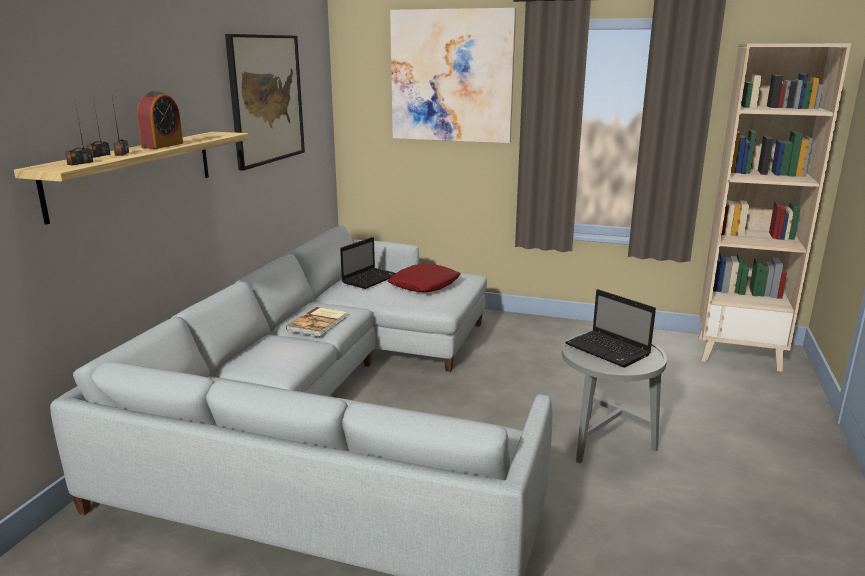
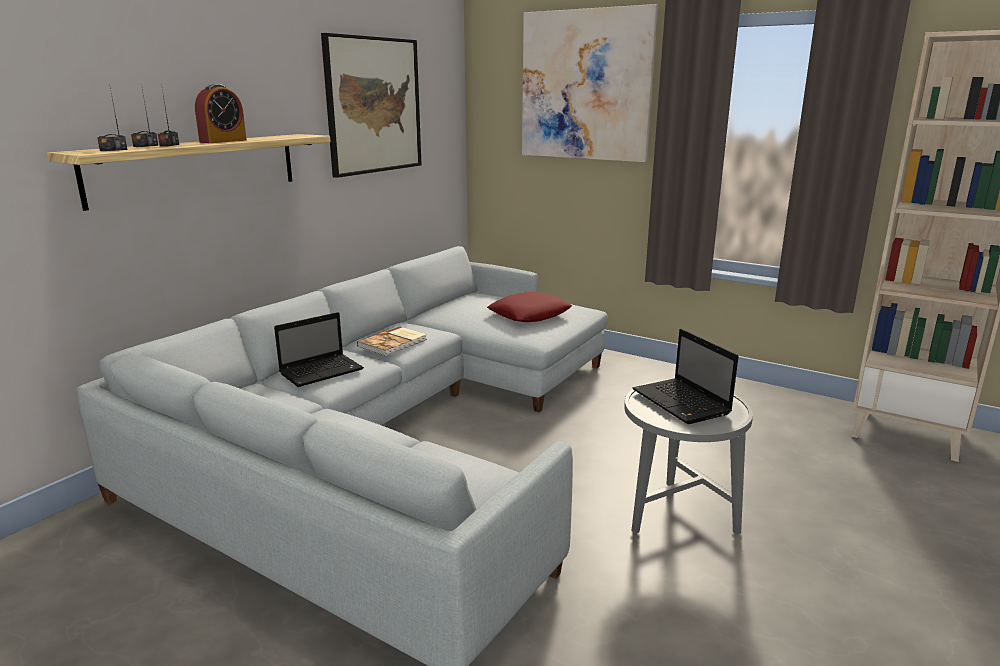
camera: 15 degrees right, 0 degrees up
laptop [340,237,396,289] -> laptop moved to [274,312,364,387]

